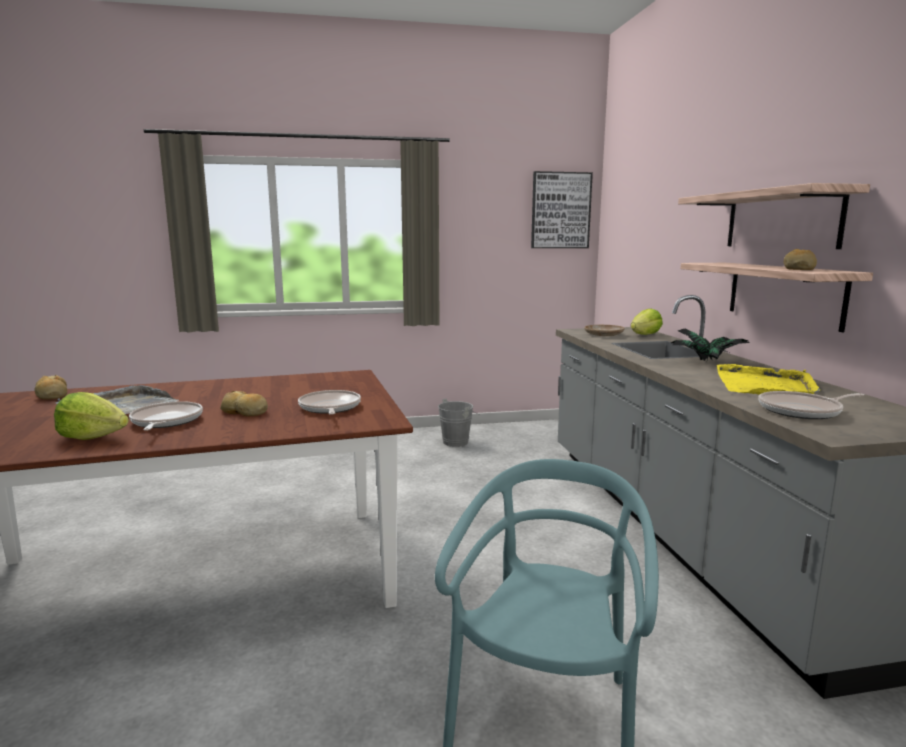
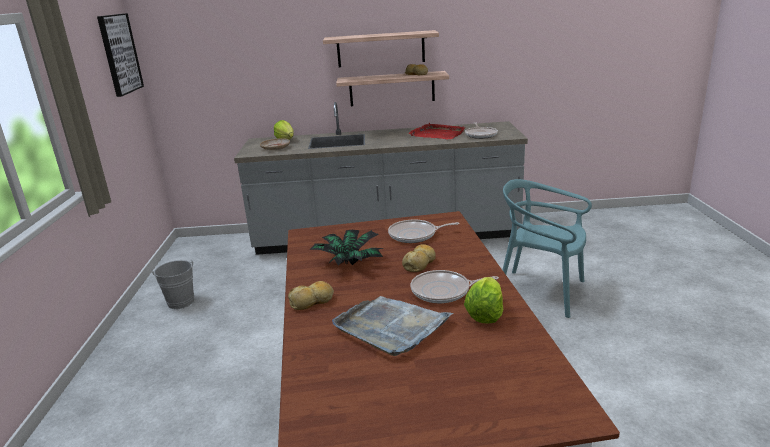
camera: 80 degrees left, 10 degrees up
bread [34,375,67,400] -> bread moved to [288,281,334,310]
potted plant [671,329,750,361] -> potted plant moved to [310,230,383,266]
yellow tray [717,364,821,395] -> red tray [408,123,465,140]

